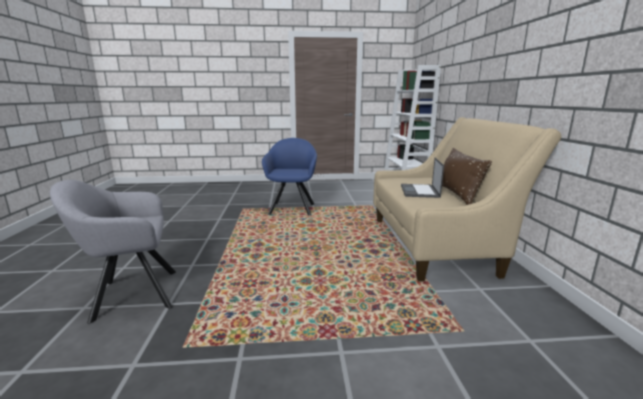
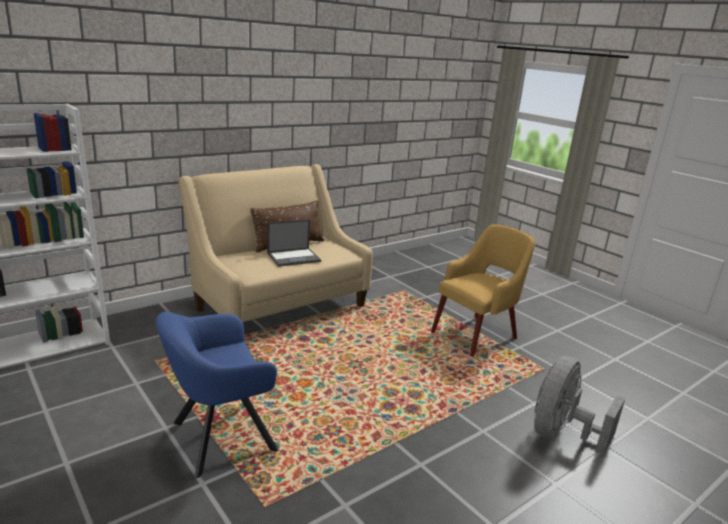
camera: 125 degrees left, 5 degrees up
grey armchair [50,180,176,324] -> grey fan [534,356,625,455]
none -> yellow armchair [431,224,535,357]

